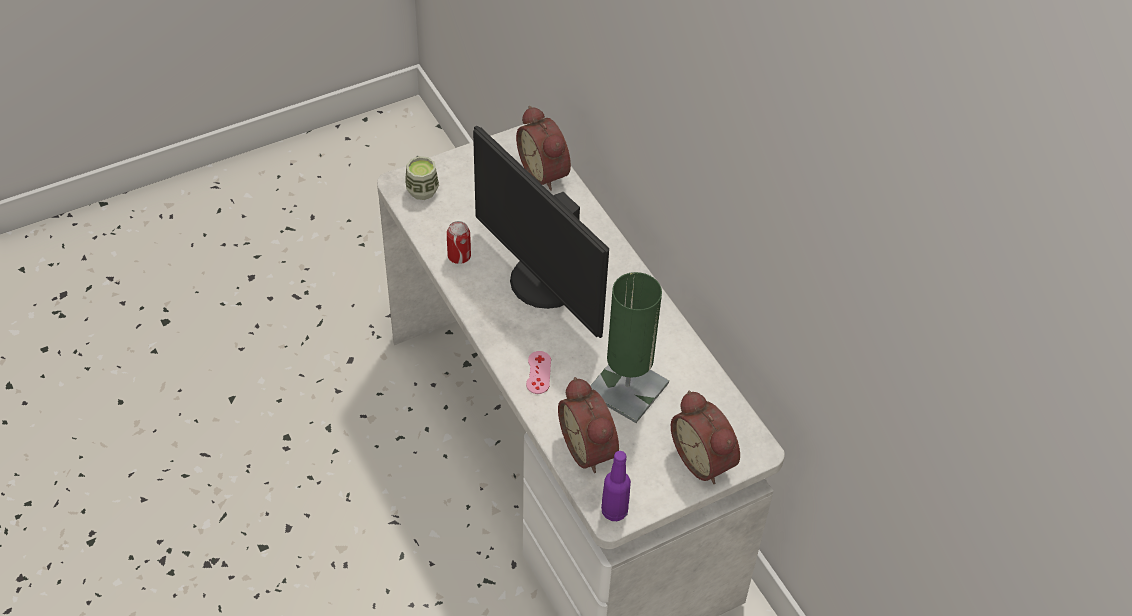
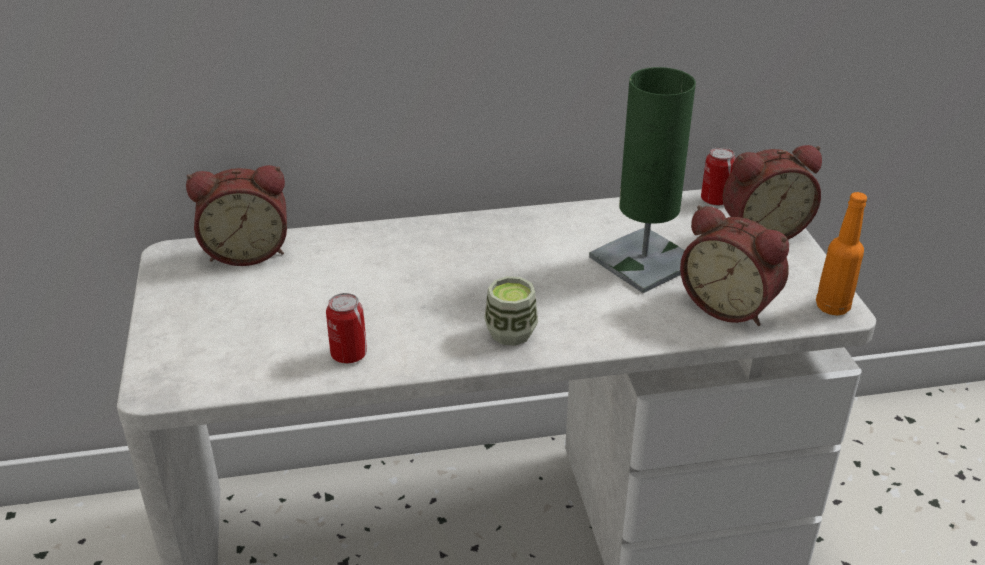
camera: 70 degrees left, 15 degrees down
cup [405,156,439,200] -> cup moved to [484,276,538,346]
monitor [473,126,609,338] -> none
pink game controller [526,351,551,394] -> none
alarm clock [558,377,619,473] -> alarm clock turned 45 degrees clockwise [680,205,789,326]
purple bottle [601,451,631,521] -> orange bottle [816,192,867,315]
none -> can [701,147,736,206]

